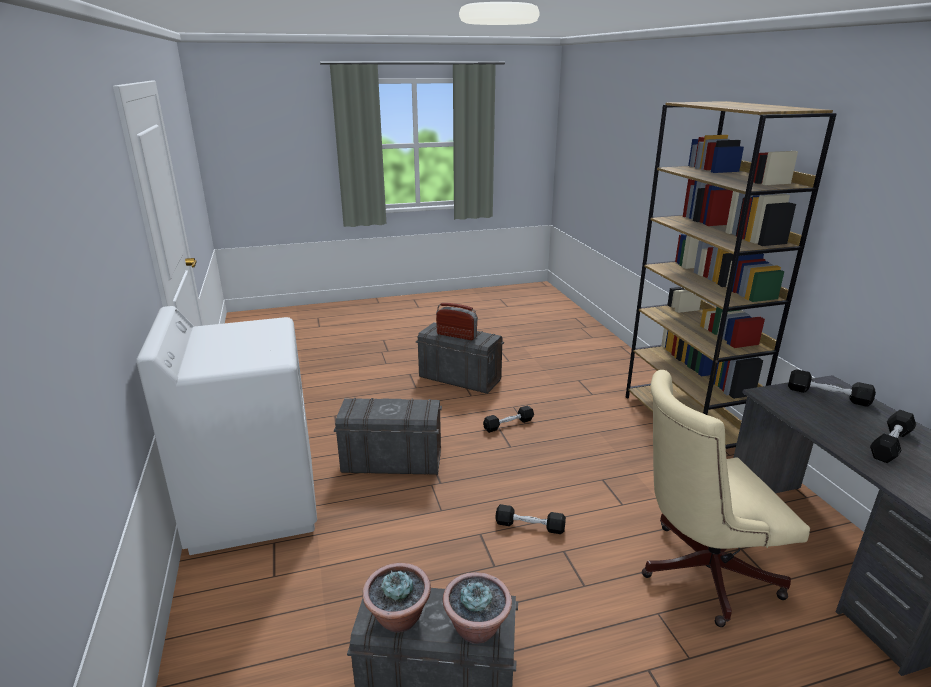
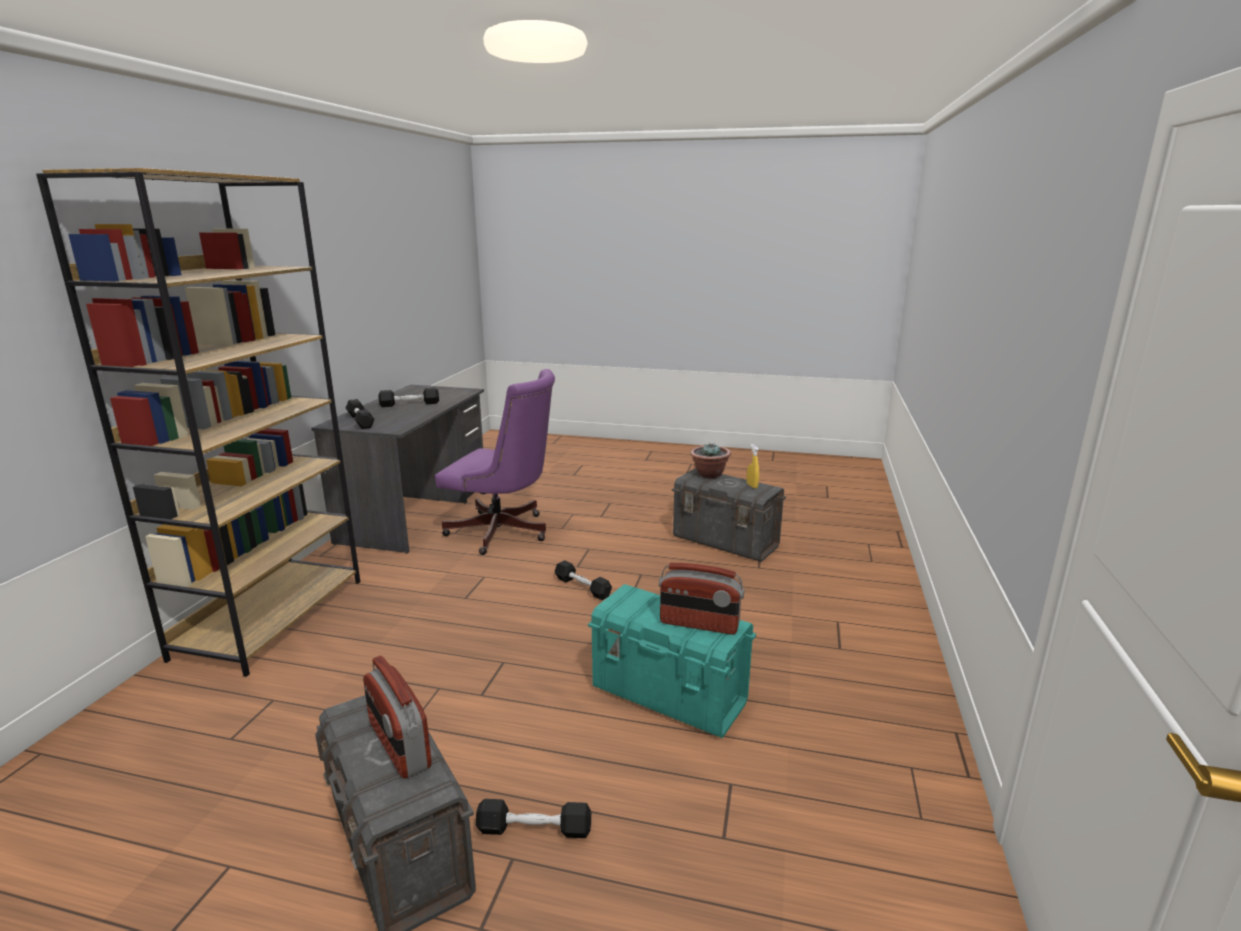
camera: 150 degrees left, 5 degrees down
white washing machine [136,306,317,555] -> none
grey storage box [334,398,442,475] -> turquoise storage box [588,584,756,738]
potted plant [362,563,431,633] -> yellow spray bottle [747,444,759,488]
black dumbbell [483,405,534,433] -> black dumbbell moved to [476,799,591,838]
beige office chair [642,370,810,627] -> purple office chair [435,369,555,555]
none -> radio [659,563,744,635]

